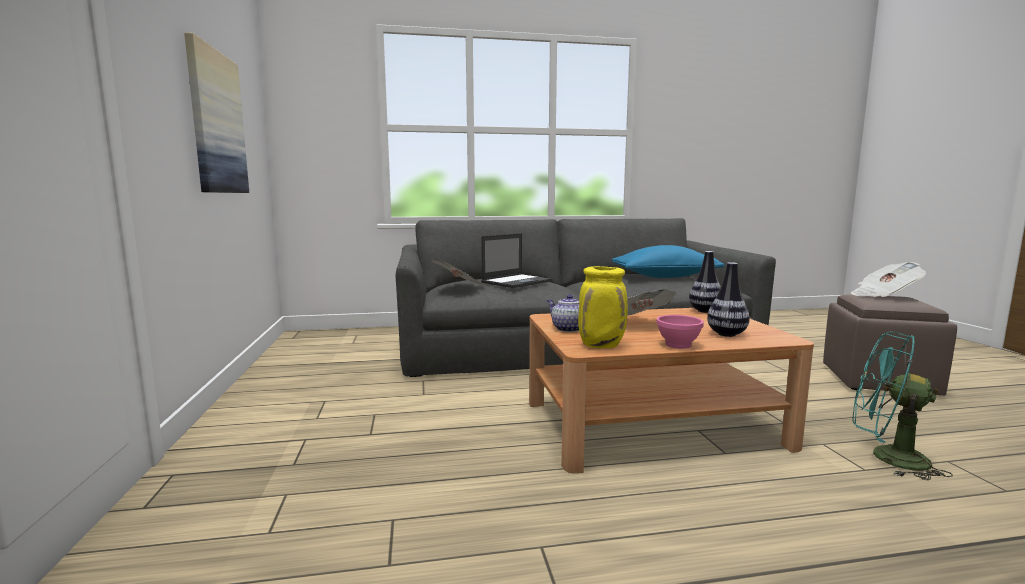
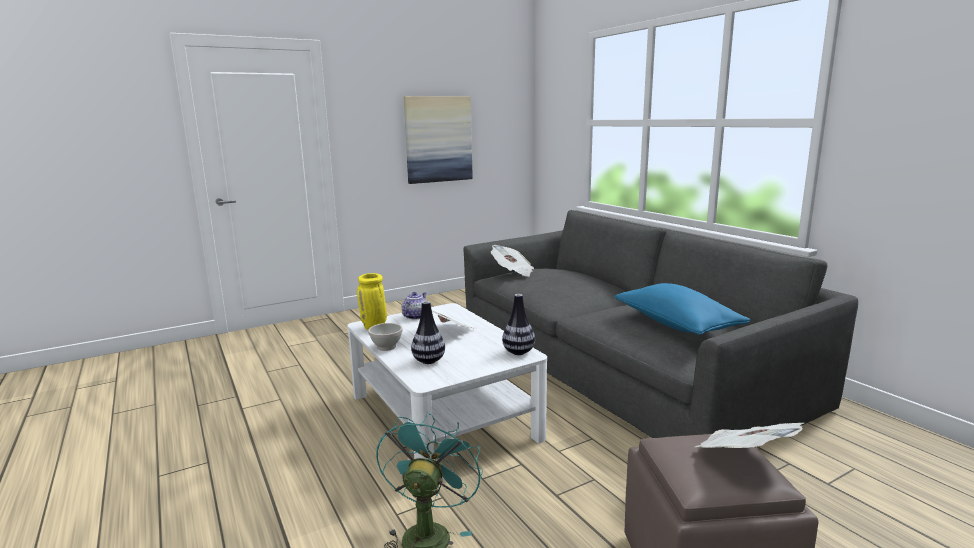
camera: 70 degrees right, 5 degrees up
laptop [481,233,553,288] -> none
brown coffee table [529,308,814,474] -> white coffee table [347,303,547,460]
pink bowl [657,315,704,349] -> white bowl [368,323,403,351]

